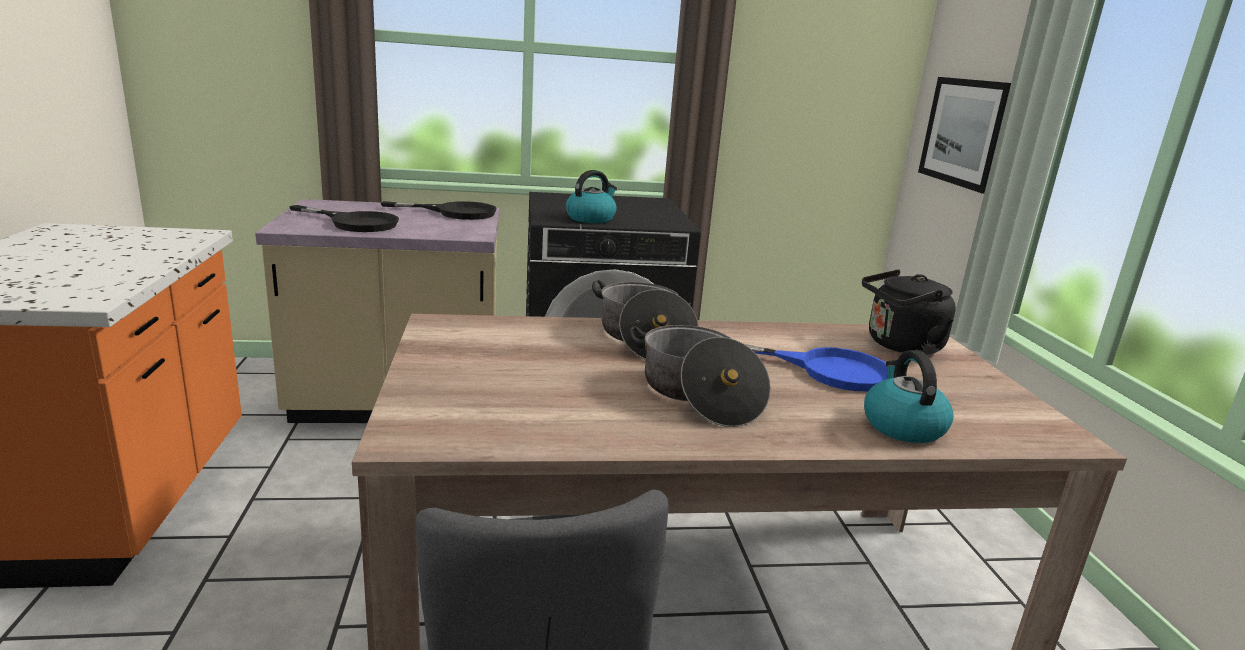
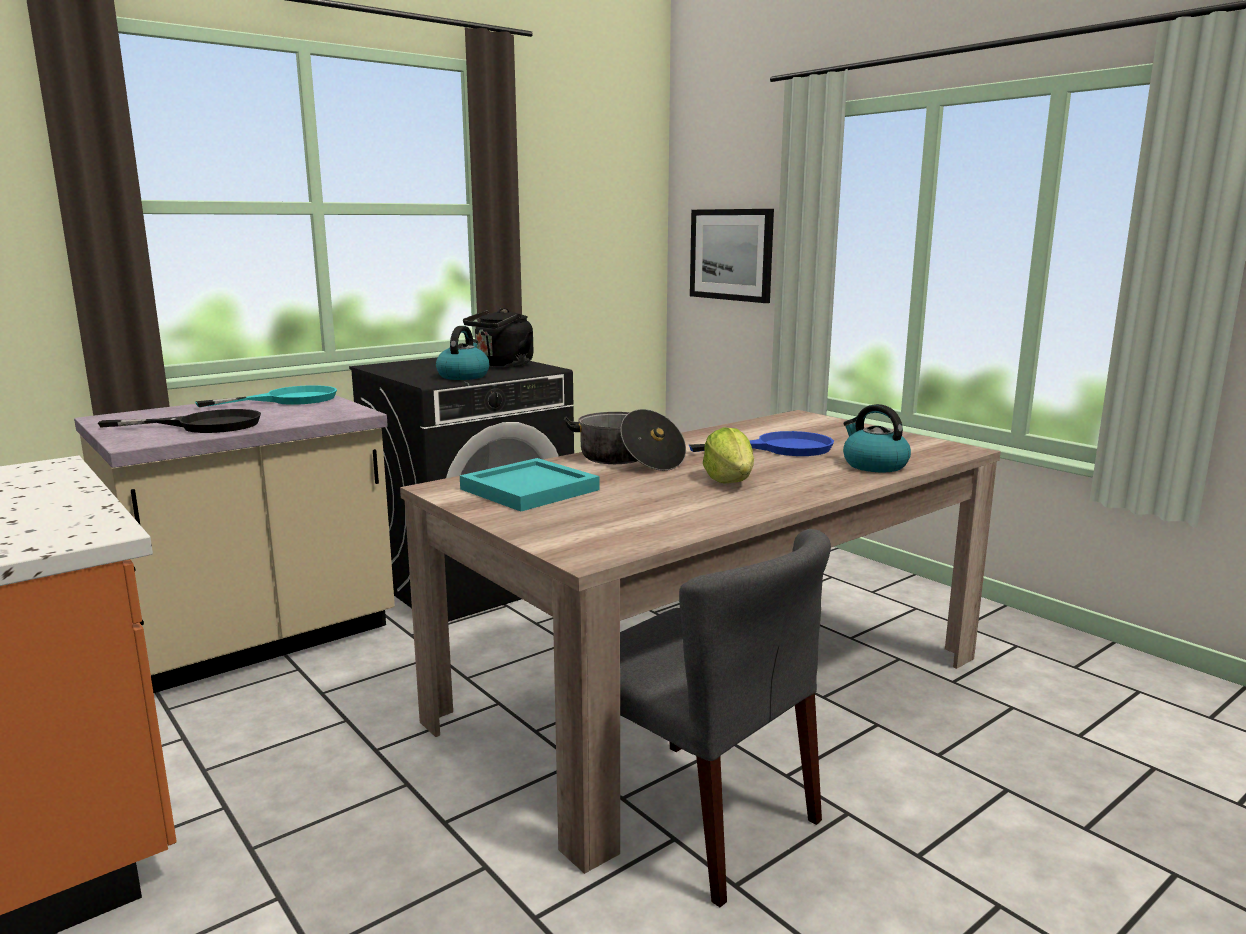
camera: 30 degrees left, 5 degrees down
black frying pan [381,201,497,220] -> turquoise frying pan [195,385,337,407]
cooking pot [630,325,771,427] -> lettuce [703,427,754,484]
black kettle [862,270,956,355] -> black kettle moved to [463,308,534,367]
none -> turquoise tray [460,458,600,512]

